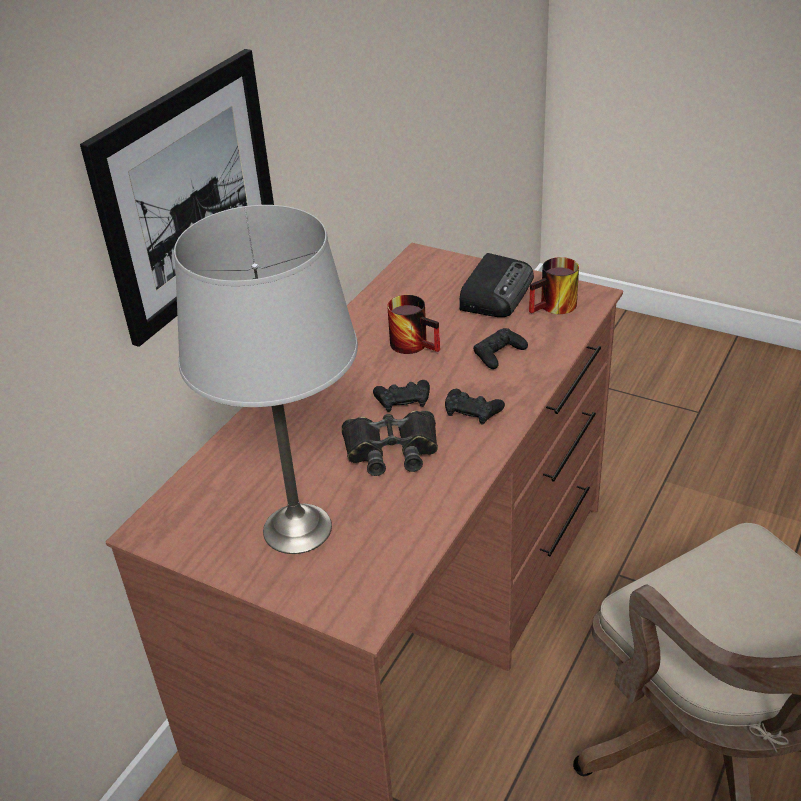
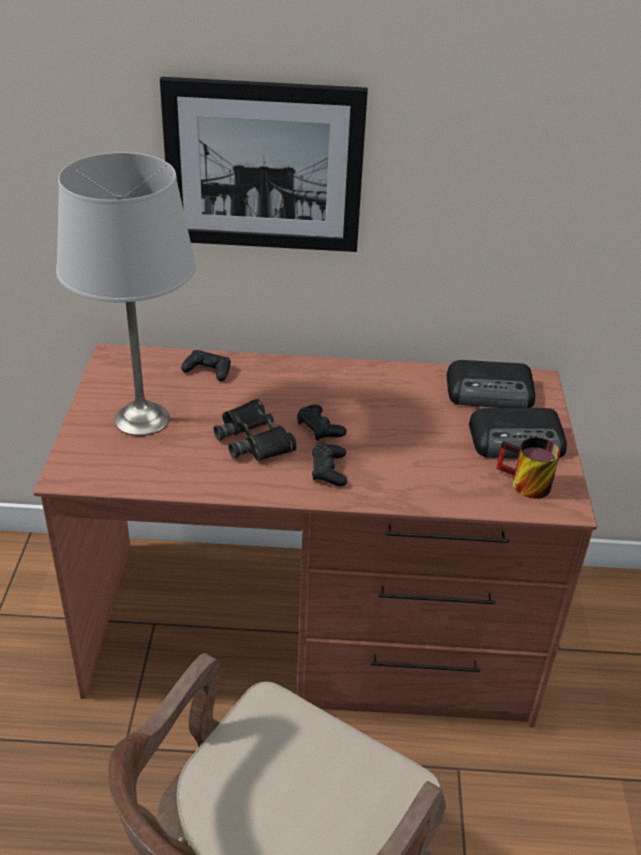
camera: 60 degrees right, 0 degrees up
mug [387,295,440,354] -> none
black game controller [473,328,528,369] -> black game controller moved to [181,350,231,381]
none -> radio [446,360,535,408]

